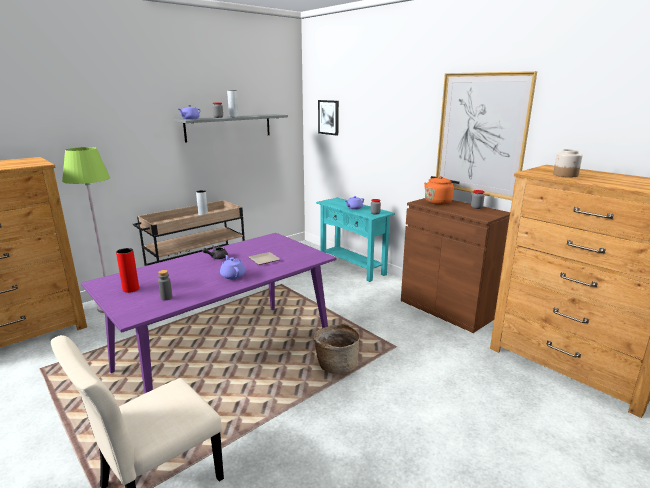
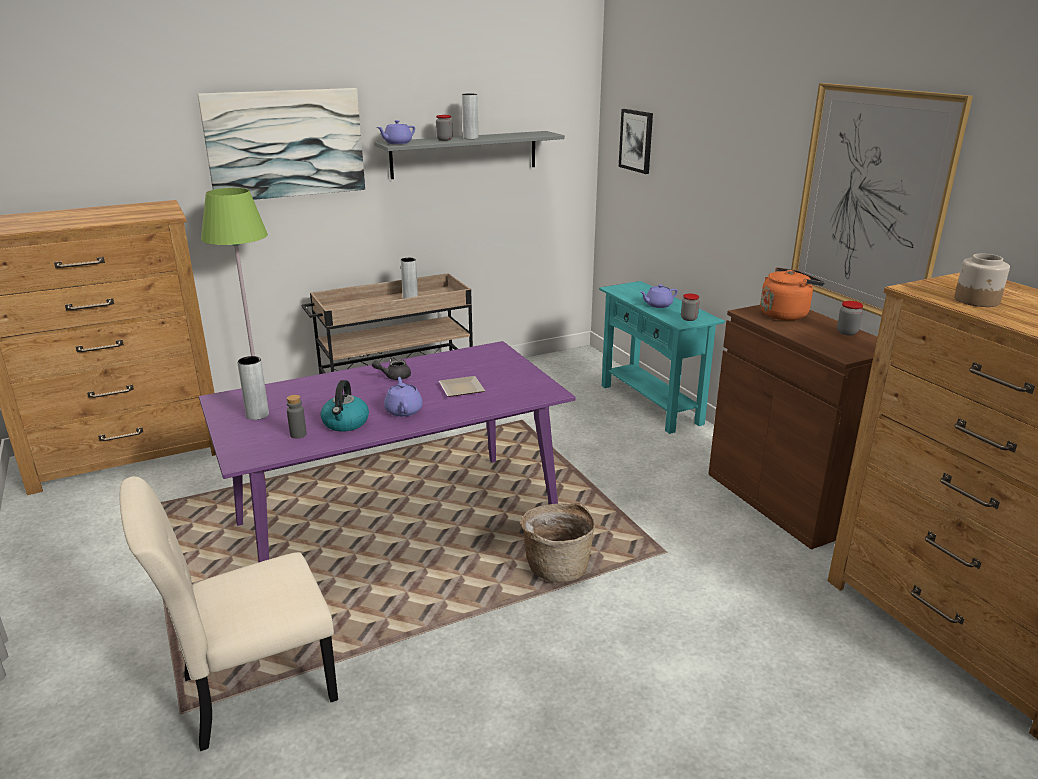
camera: 15 degrees right, 5 degrees up
red vase [116,248,139,293] -> grey vase [237,356,269,420]
none -> picture [197,88,365,200]
none -> kettle [320,380,369,432]

